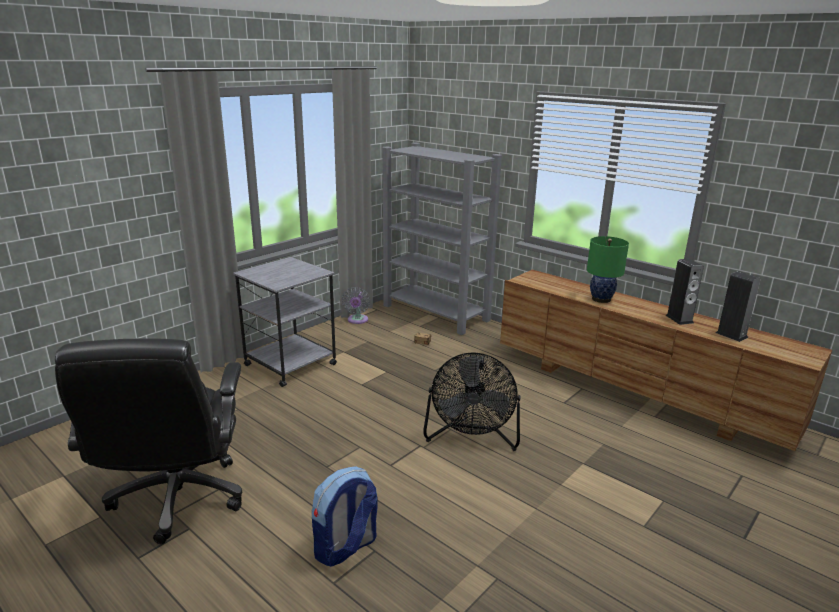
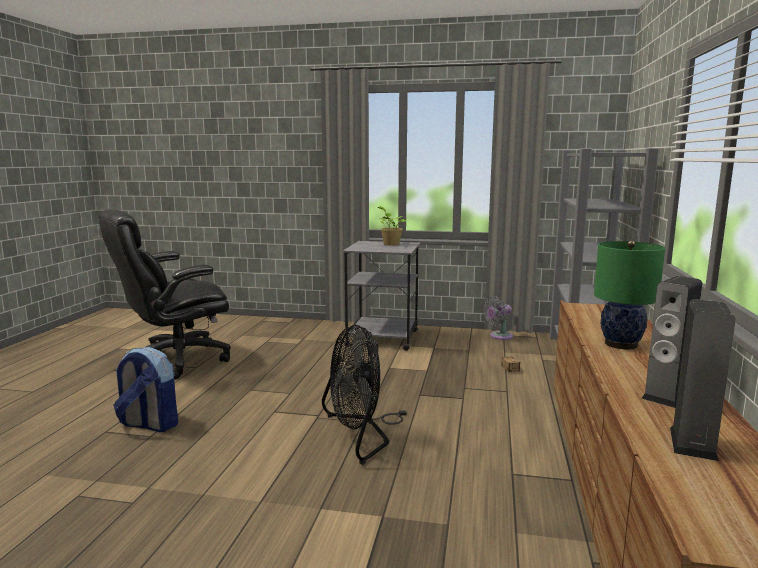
camera: 60 degrees right, 10 degrees down
none -> potted plant [378,206,407,245]

